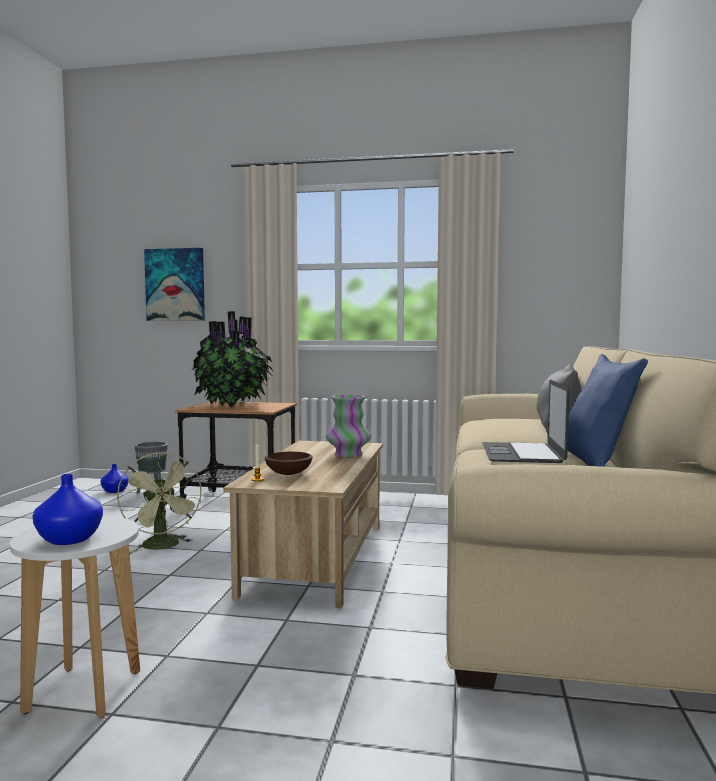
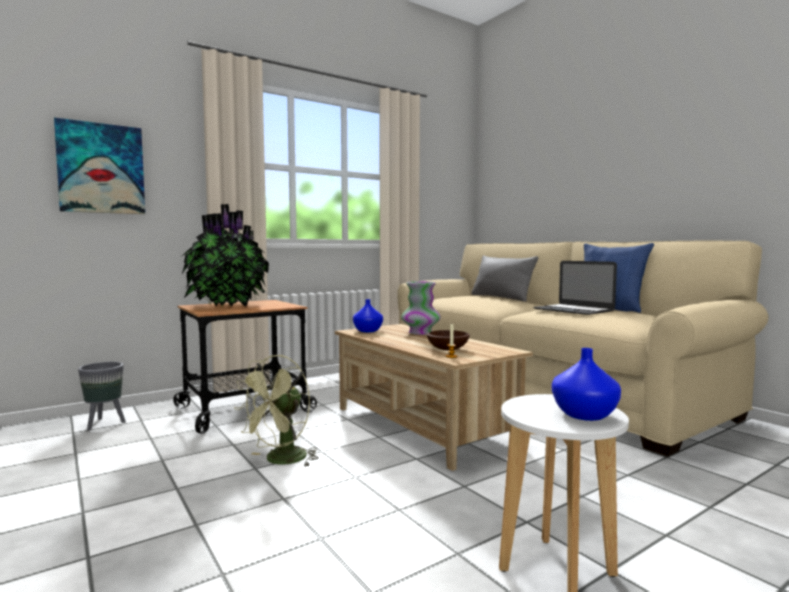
camera: 45 degrees left, 0 degrees up
blue vase [101,464,129,493] -> blue vase moved to [353,299,383,332]
green fan [117,452,202,553] -> green fan turned 105 degrees clockwise [234,355,319,467]

